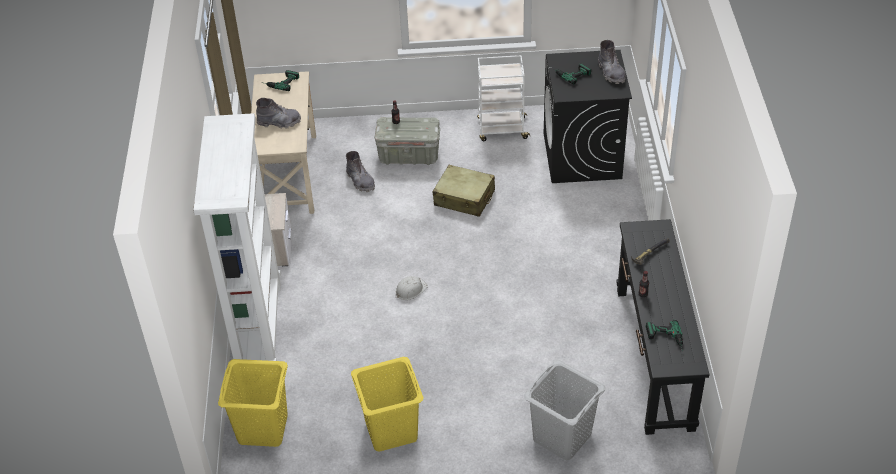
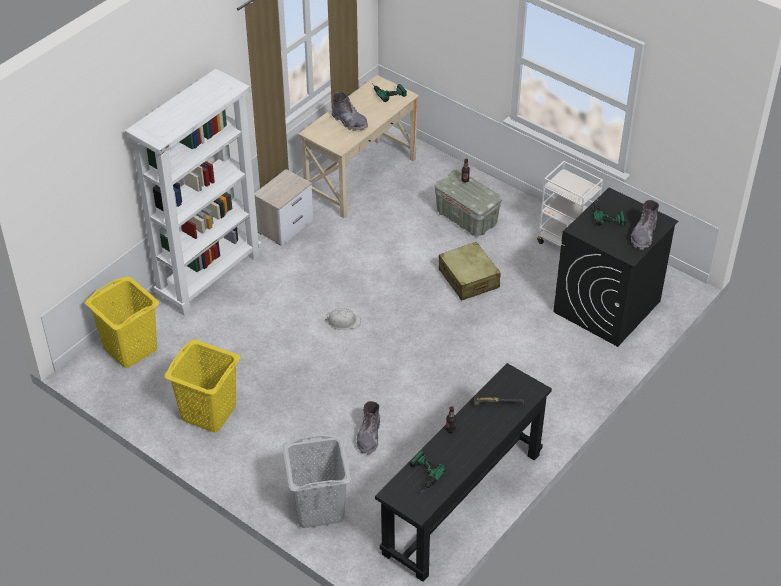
camera: 40 degrees right, 0 degrees up
grey boot [346,151,375,192] -> grey boot moved to [357,401,380,455]

